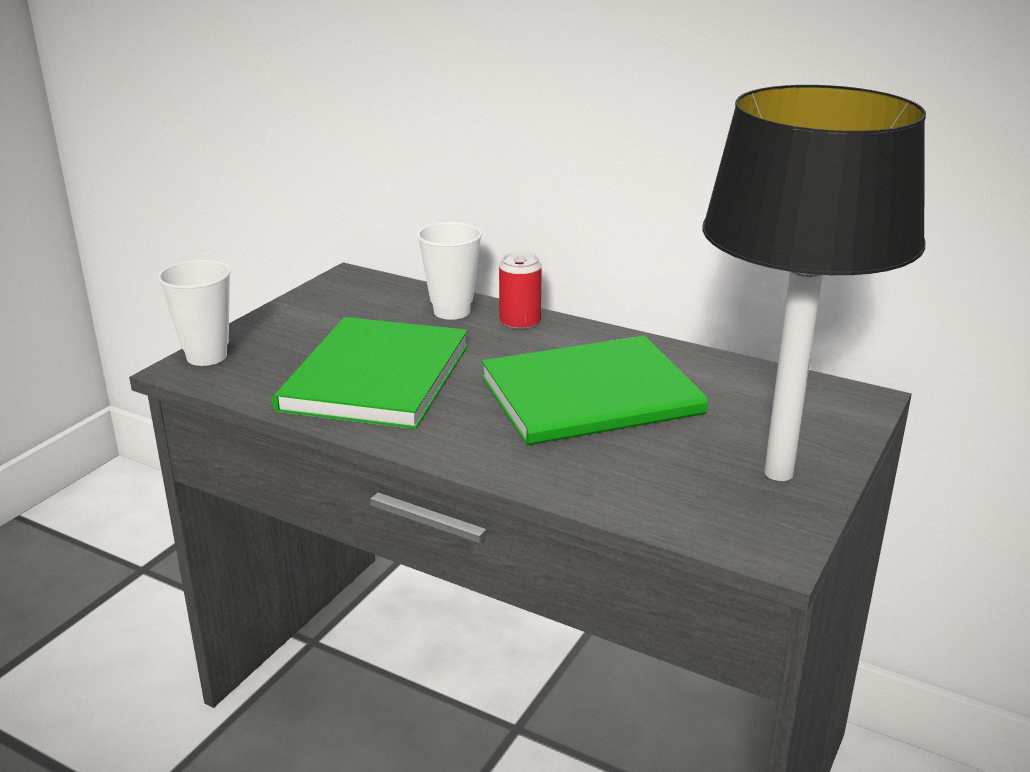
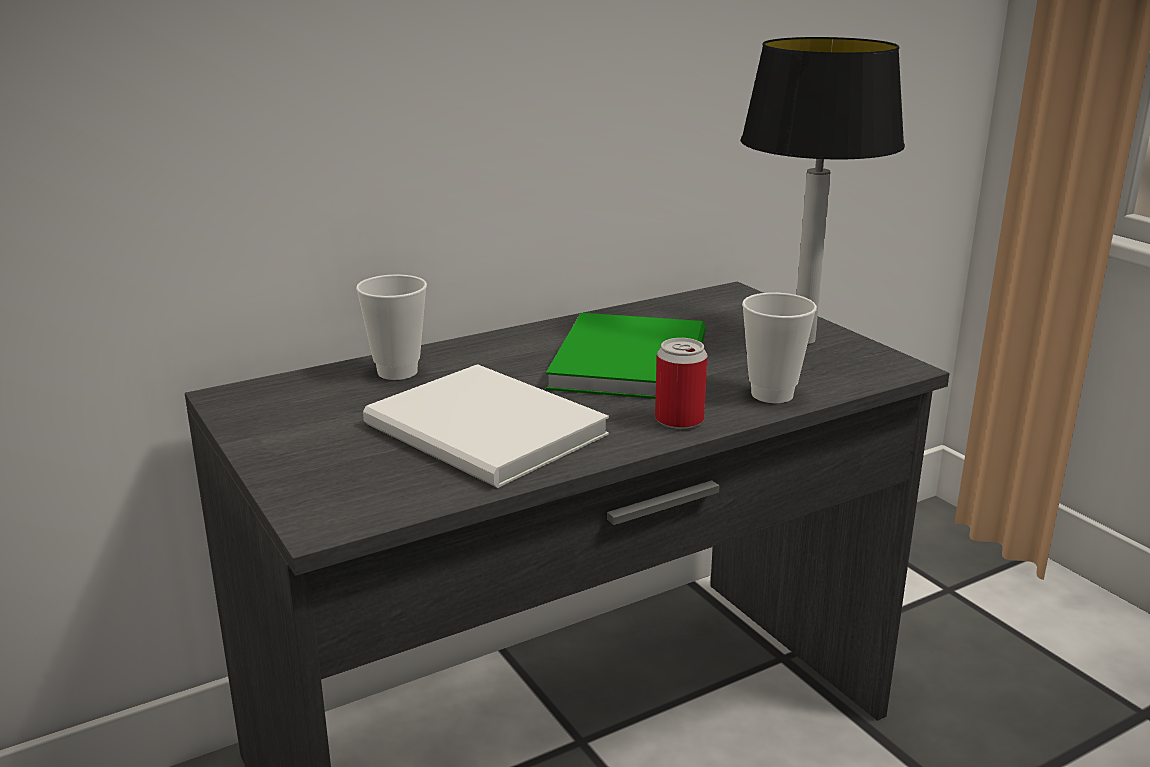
camera: 60 degrees left, 5 degrees down
cup [158,260,230,366] -> cup moved to [742,292,817,403]
green book [272,317,468,429] -> white book [363,364,609,488]
can [499,251,542,329] -> can moved to [655,338,708,429]

